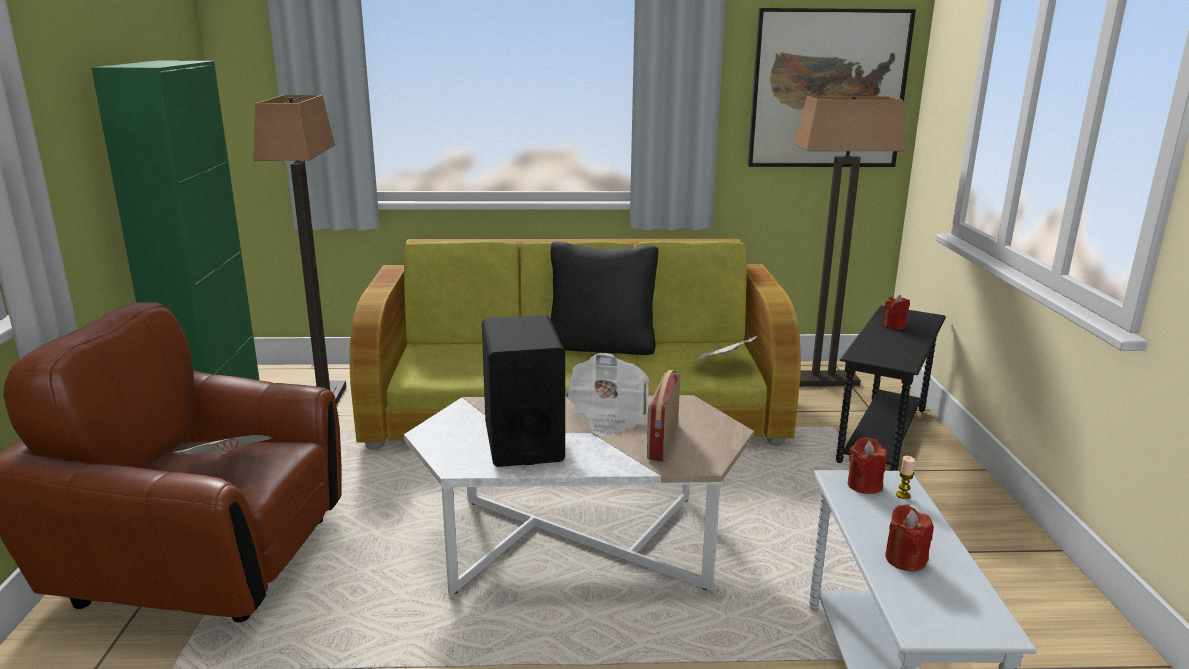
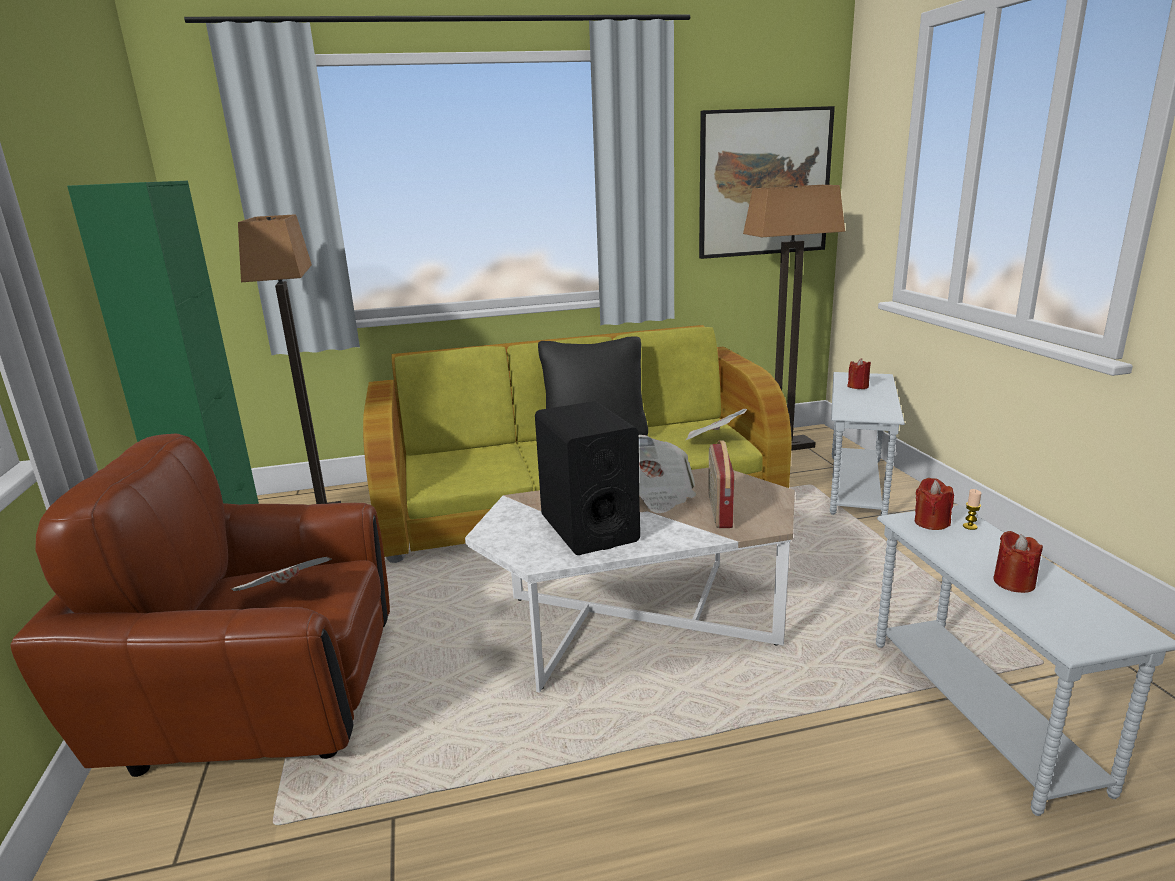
camera: 10 degrees left, 0 degrees up
black side table [836,306,946,471] -> white side table [830,372,905,515]

